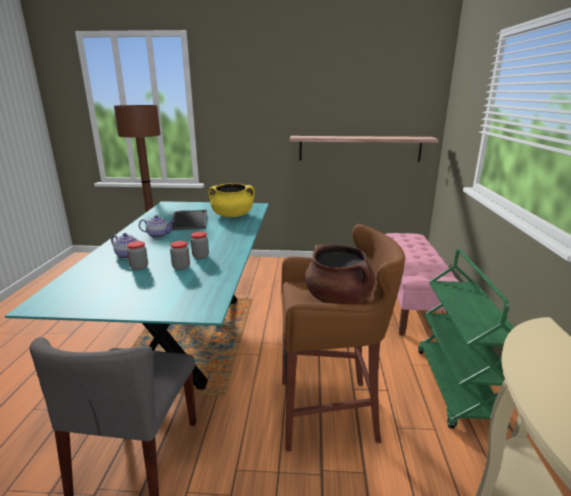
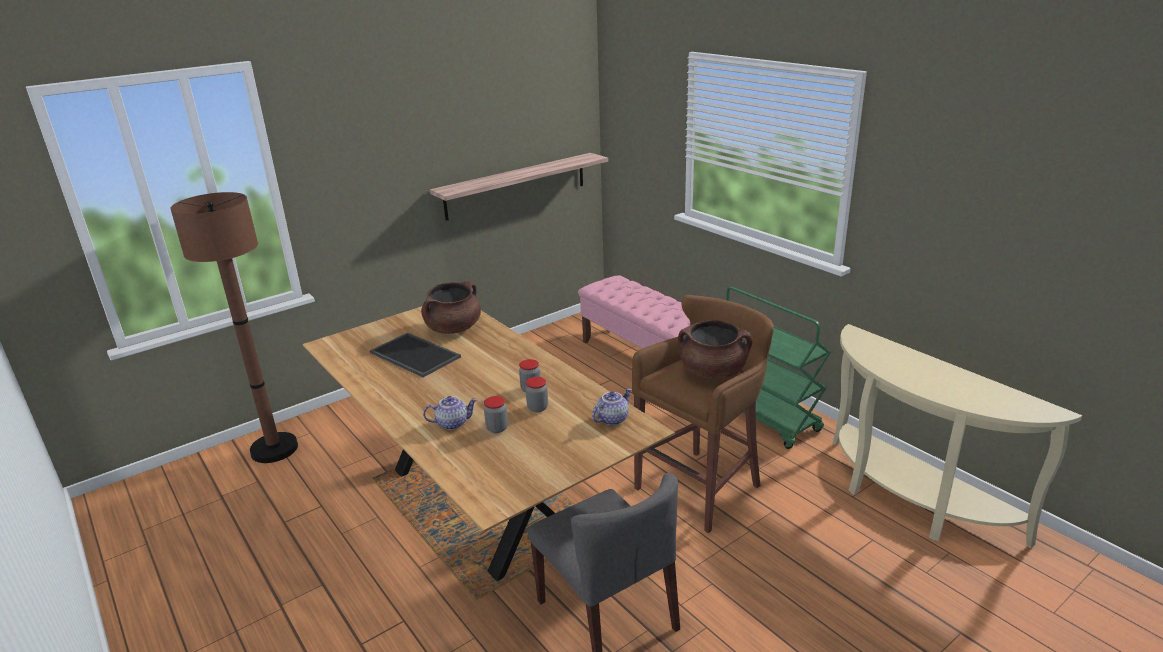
camera: 40 degrees left, 5 degrees up
turquoise dining table [5,201,269,390] -> brown dining table [302,306,675,581]
teapot [139,215,175,238] -> teapot moved to [592,388,632,425]
yellow cooking pot [209,183,255,217] -> brown cooking pot [421,281,481,334]

